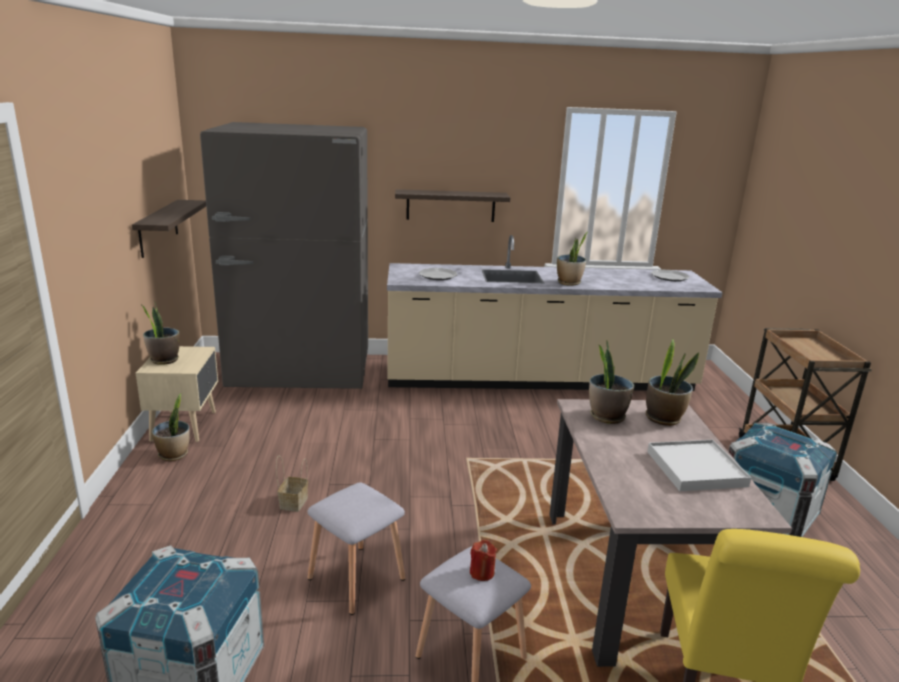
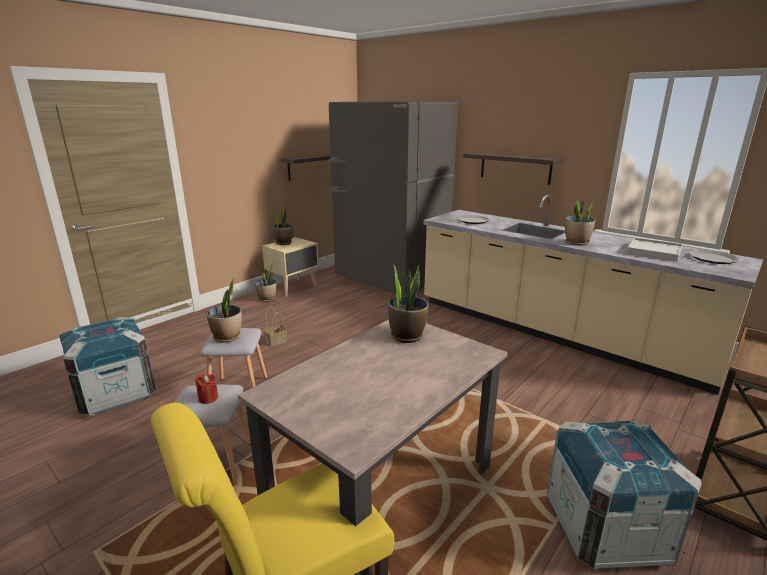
camera: 45 degrees right, 0 degrees up
potted plant [646,339,699,426] -> potted plant moved to [206,278,242,342]
white tray [647,440,752,491] -> white tray moved to [626,238,683,262]

